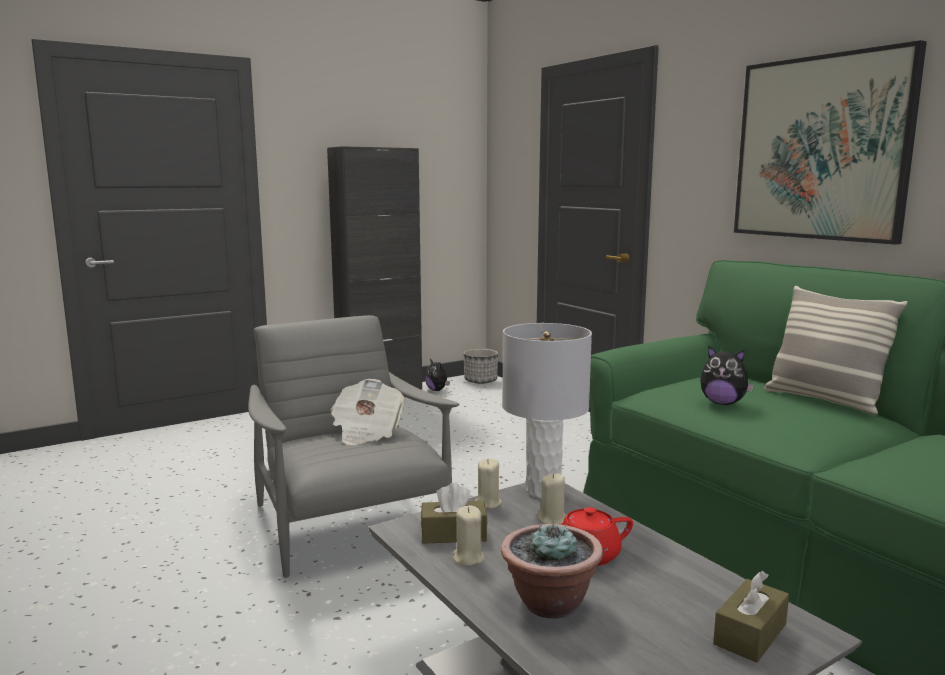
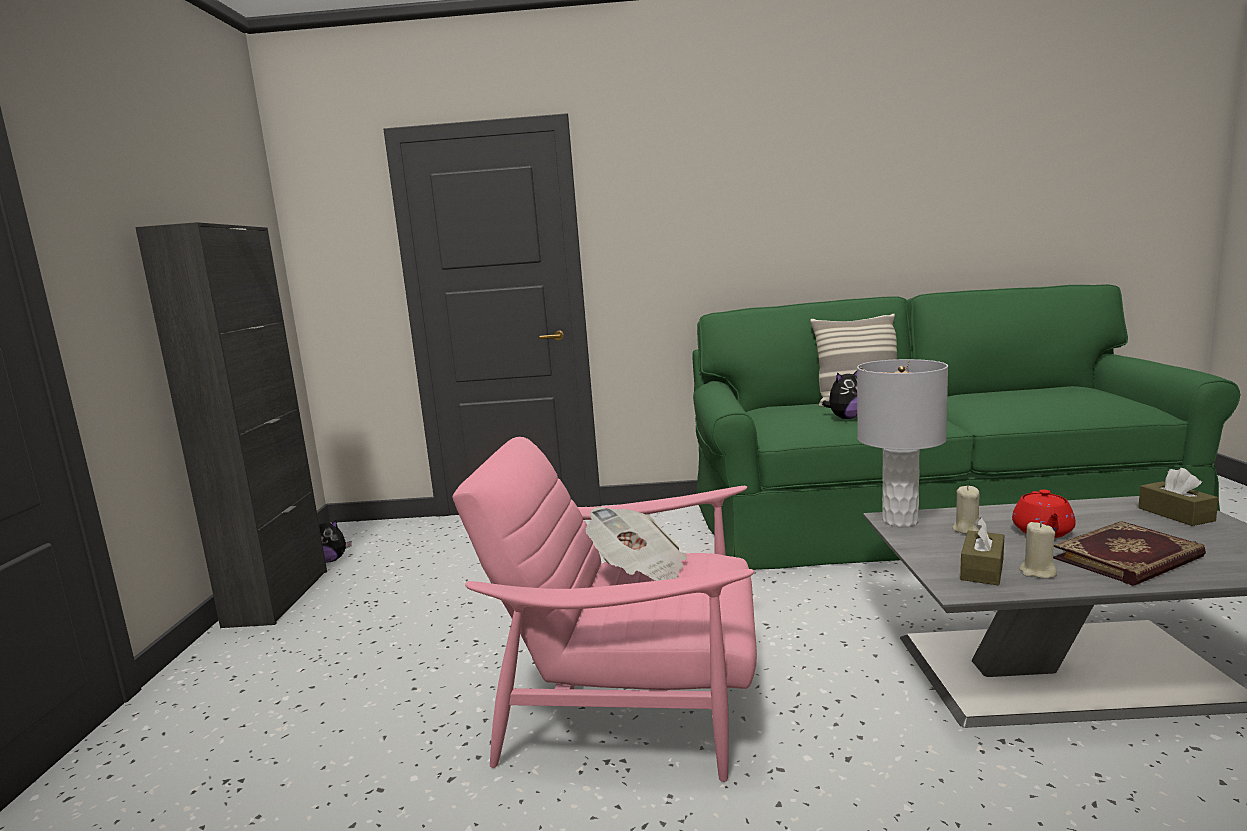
camera: 55 degrees left, 0 degrees up
grey armchair [248,315,459,578] -> pink armchair [452,437,757,782]
planter [464,349,498,384] -> none
beige candle [475,459,502,509] -> none
potted plant [501,521,603,618] -> book [1053,521,1206,586]
picture [734,40,927,245] -> none

